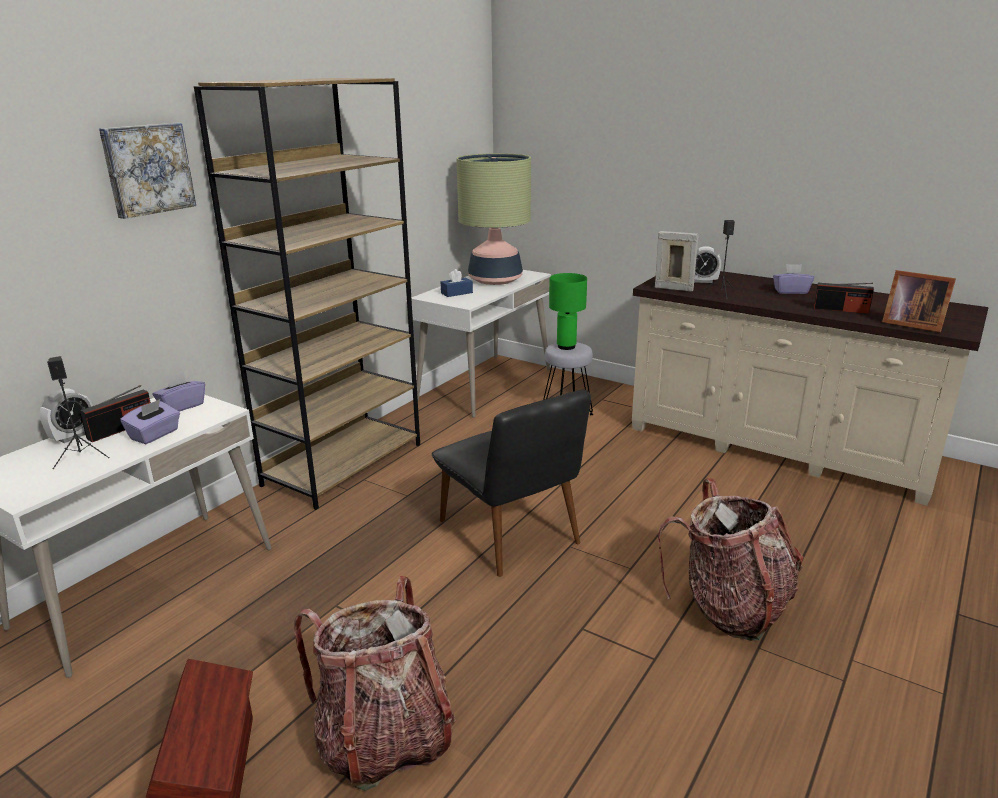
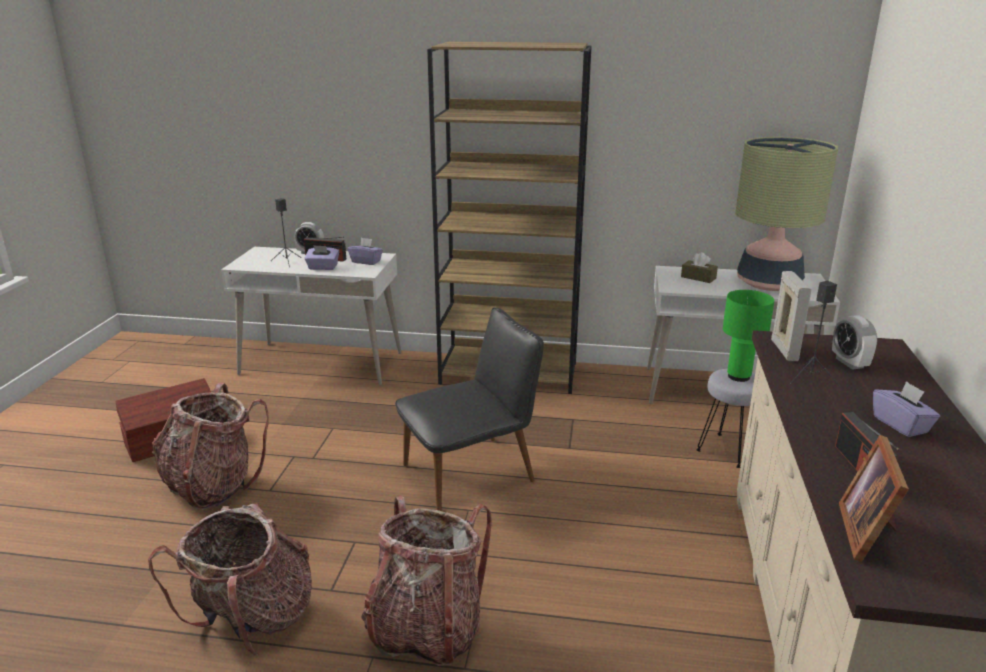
camera: 65 degrees right, 0 degrees up
picture [99,123,196,219] -> none
black chair [432,389,591,577] -> black chair turned 150 degrees counterclockwise [395,307,544,511]
blue tissue box [441,269,473,297] -> brown tissue box [681,252,718,283]
none -> backpack [148,504,312,657]

